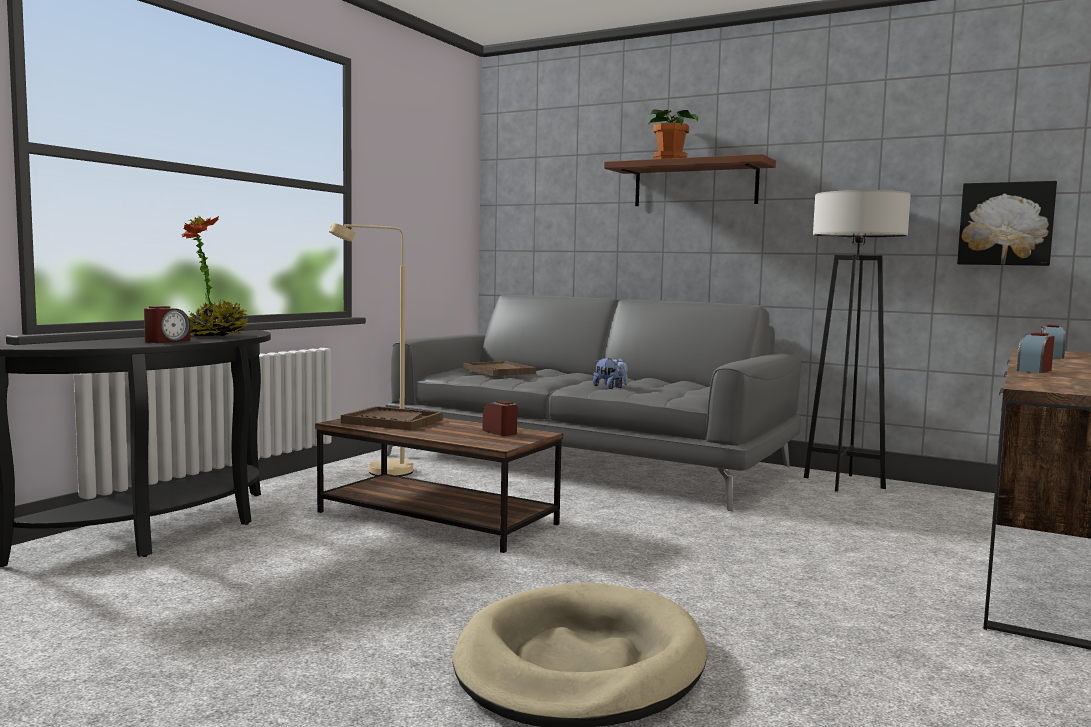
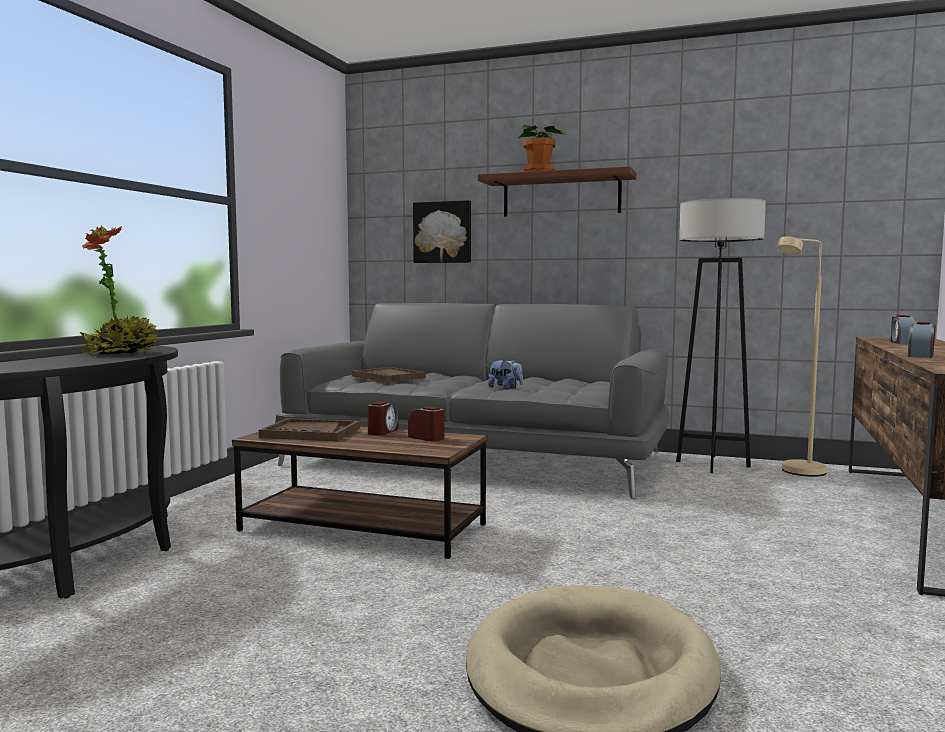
camera: 10 degrees left, 0 degrees up
alarm clock [144,306,190,343] -> alarm clock moved to [367,402,398,435]
beige floor lamp [329,223,413,476] -> beige floor lamp moved to [777,236,827,477]
picture [957,181,1057,266] -> picture moved to [413,200,471,263]

